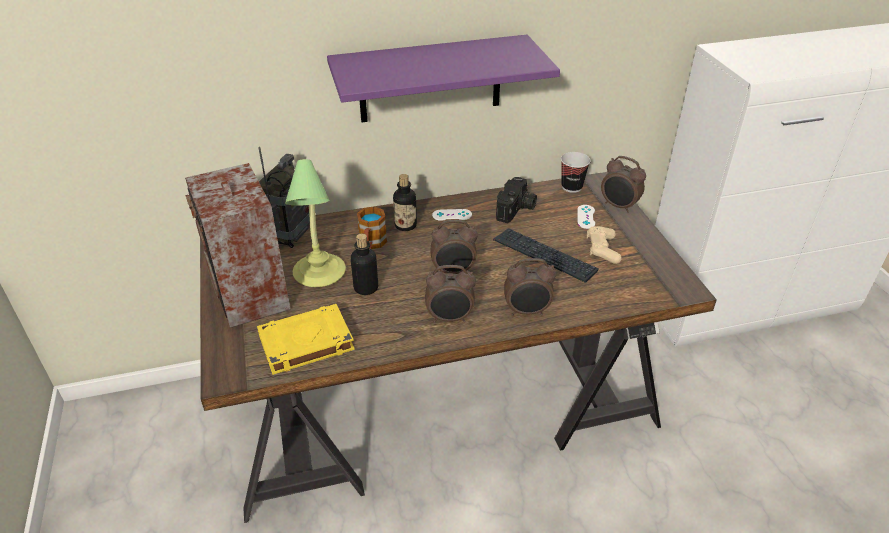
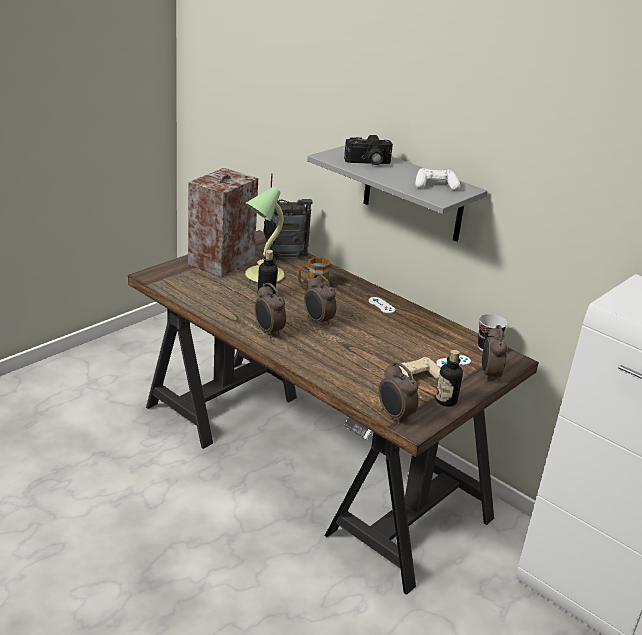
camera: 55 degrees right, 10 degrees down
yellow book [257,304,355,375] -> none
purple shelf [327,35,560,122] -> grey shelf [307,146,488,242]
bottle [393,174,417,231] -> bottle moved to [435,350,463,407]
keyboard [493,229,599,283] -> none
camera [496,177,537,223] -> camera moved to [344,135,393,165]
alarm clock [504,258,556,316] -> alarm clock moved to [379,362,418,424]
none -> white game controller [415,168,460,191]

